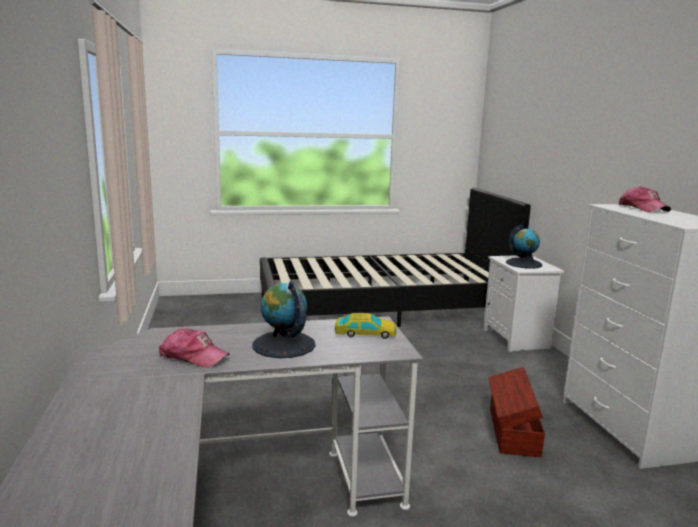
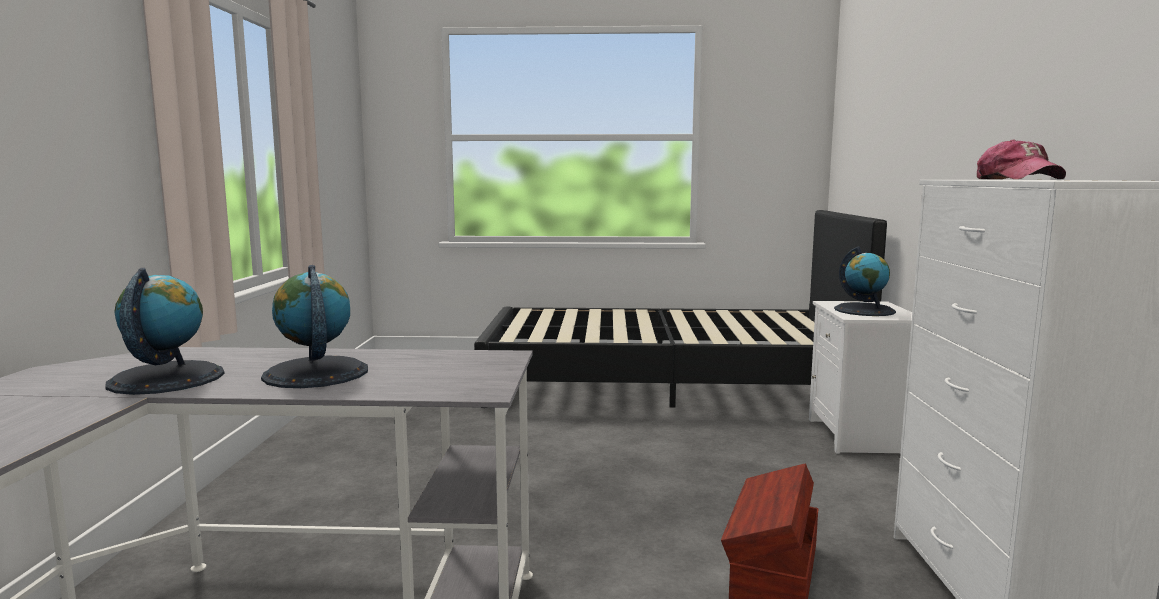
camera: 15 degrees right, 5 degrees down
cap [159,328,230,368] -> globe [105,268,225,395]
toy car [335,313,396,339] -> none

